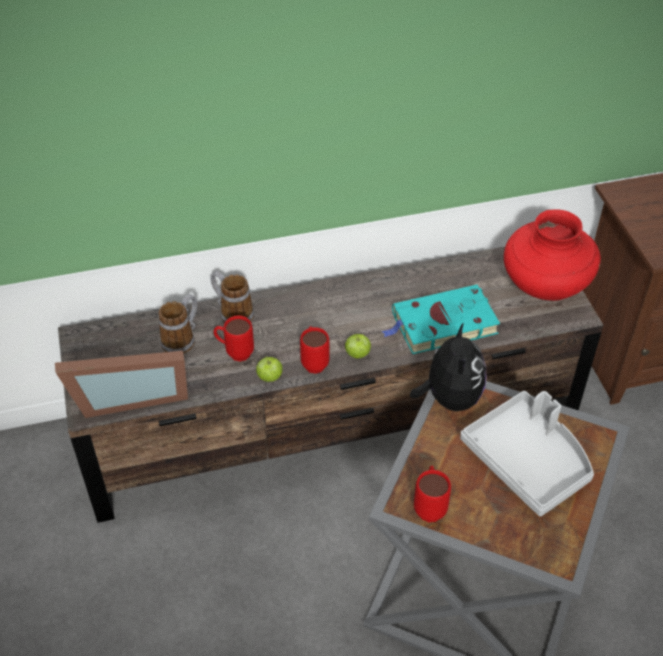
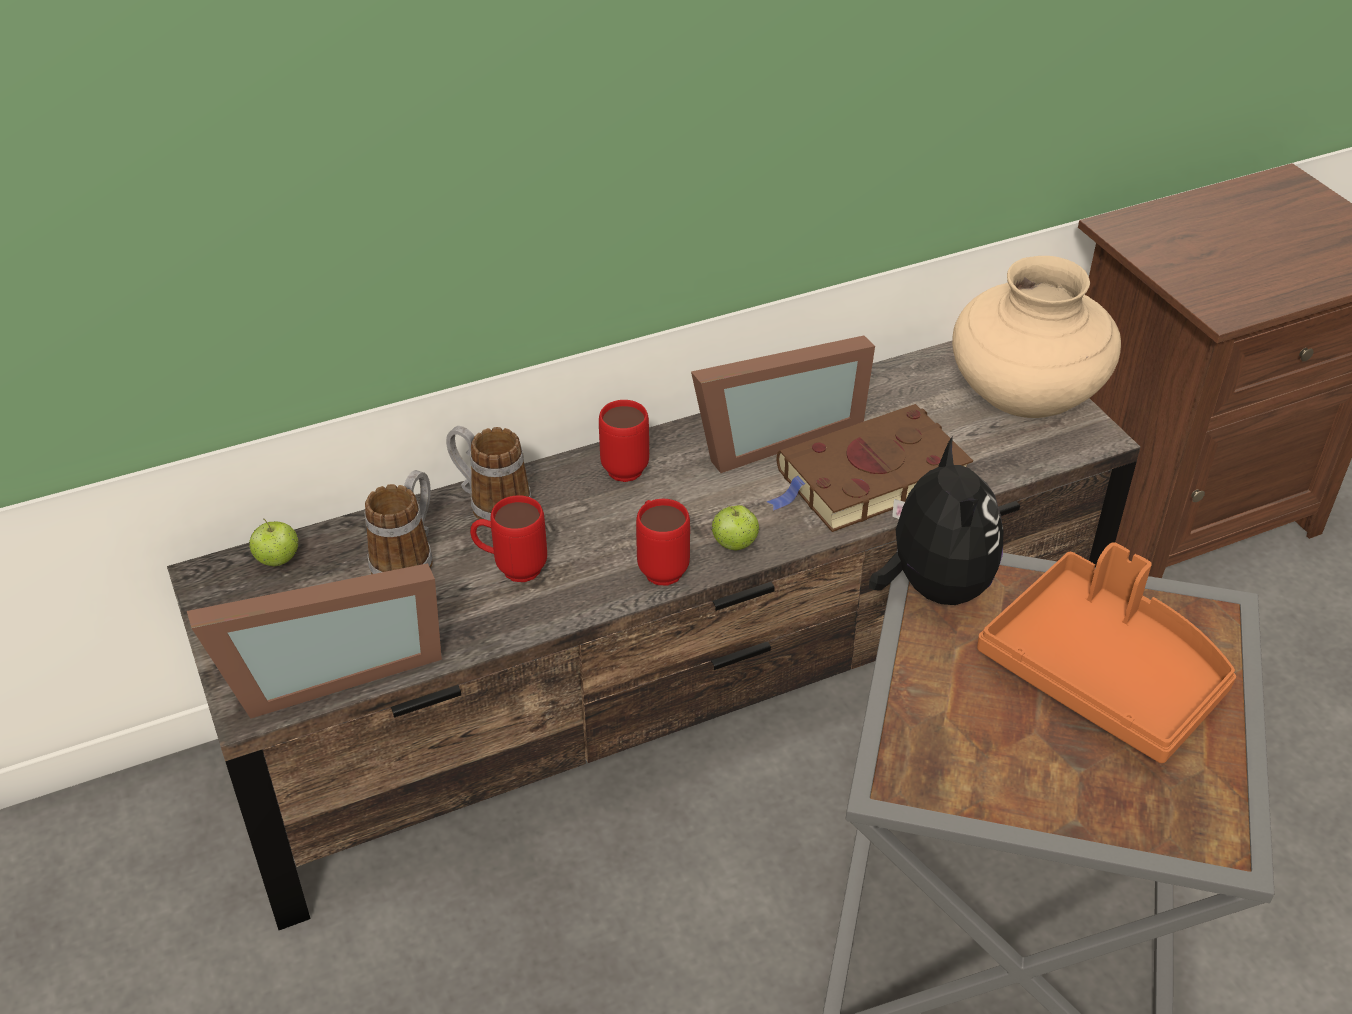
camera: 10 degrees left, 5 degrees down
apple [256,356,283,382] -> apple moved to [249,518,298,566]
turquoise book [381,285,500,354] -> brown book [767,404,973,532]
red mug [414,466,451,522] -> red mug moved to [599,400,649,482]
grey tray [460,391,594,516] -> orange tray [977,542,1236,763]
red vase [504,209,601,301] -> beige vase [952,256,1121,418]
none -> picture frame [691,335,875,473]

